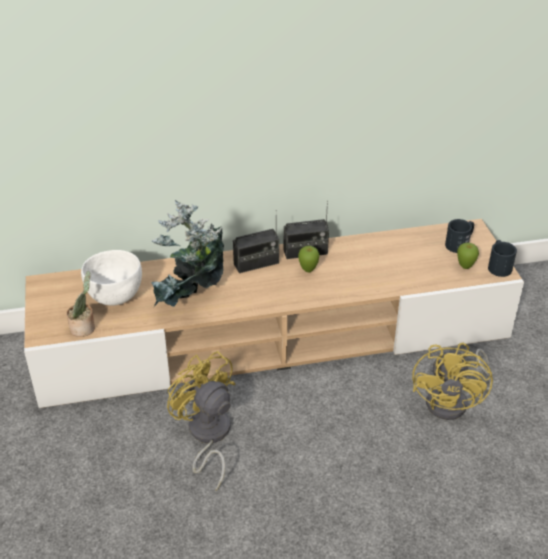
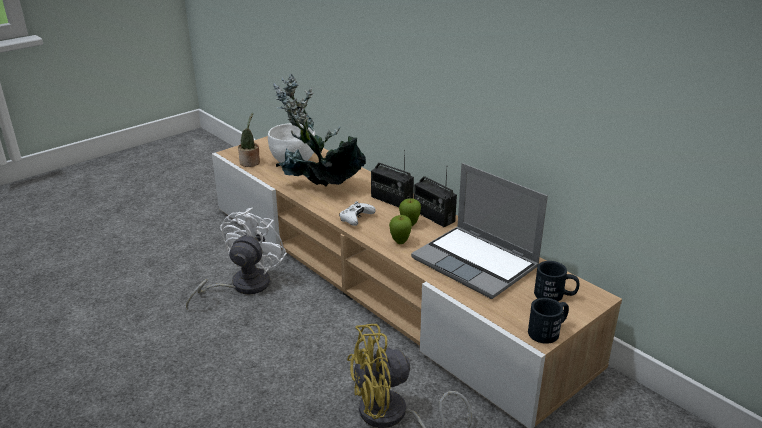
camera: 60 degrees right, 10 degrees down
yellow fan [167,351,235,491] -> white fan [186,207,287,309]
apple [457,242,479,269] -> apple moved to [389,215,412,244]
none -> white game controller [339,201,376,226]
none -> laptop [411,163,548,299]

